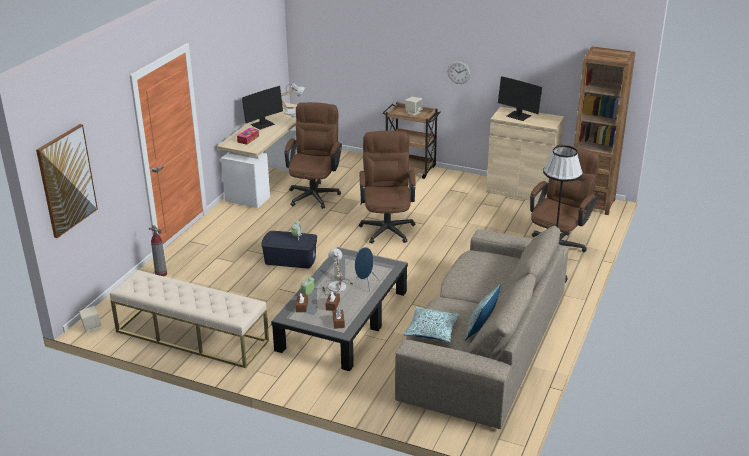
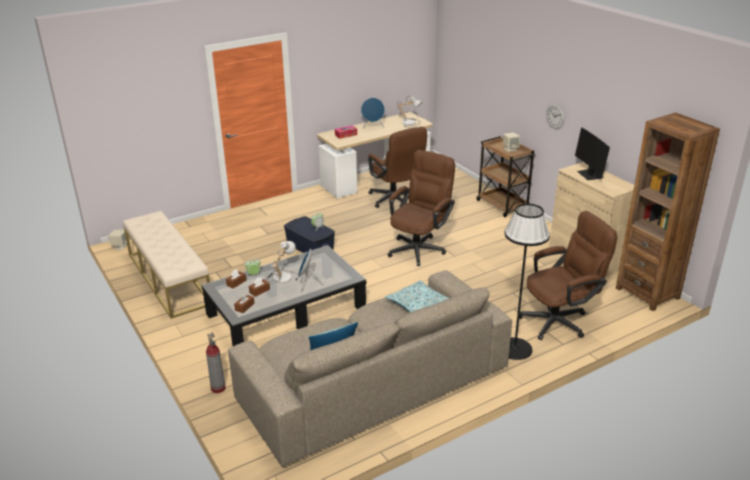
camera: 35 degrees right, 0 degrees up
picture [36,124,98,238] -> none
fire extinguisher [149,225,167,276] -> fire extinguisher moved to [206,333,226,393]
monitor [242,86,283,130] -> blue speaker [361,98,385,129]
brown office chair [284,102,342,209] -> brown office chair turned 105 degrees clockwise [368,127,427,208]
pillow [404,307,460,342] -> pillow moved to [385,280,449,312]

